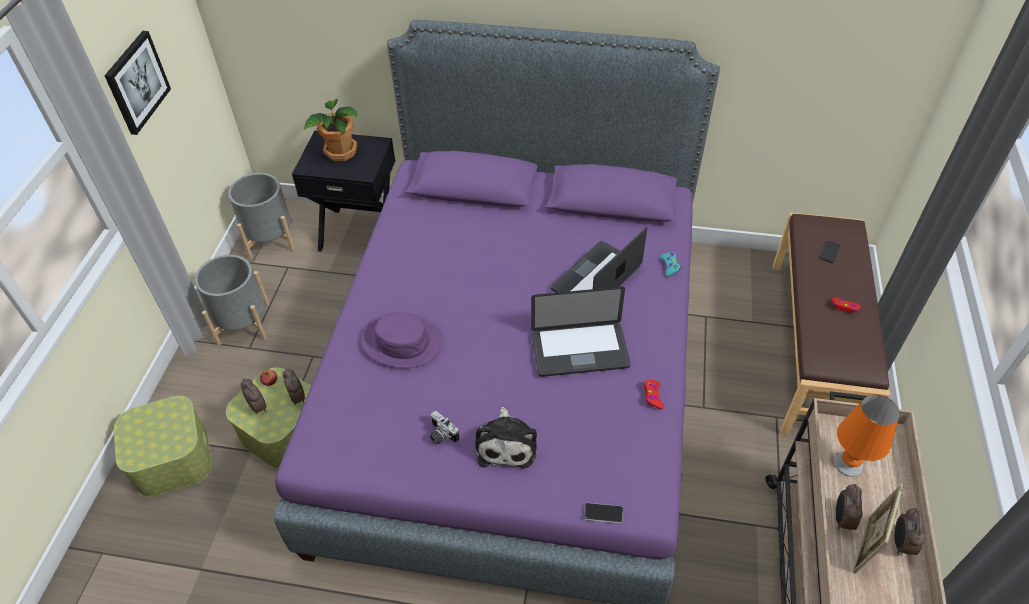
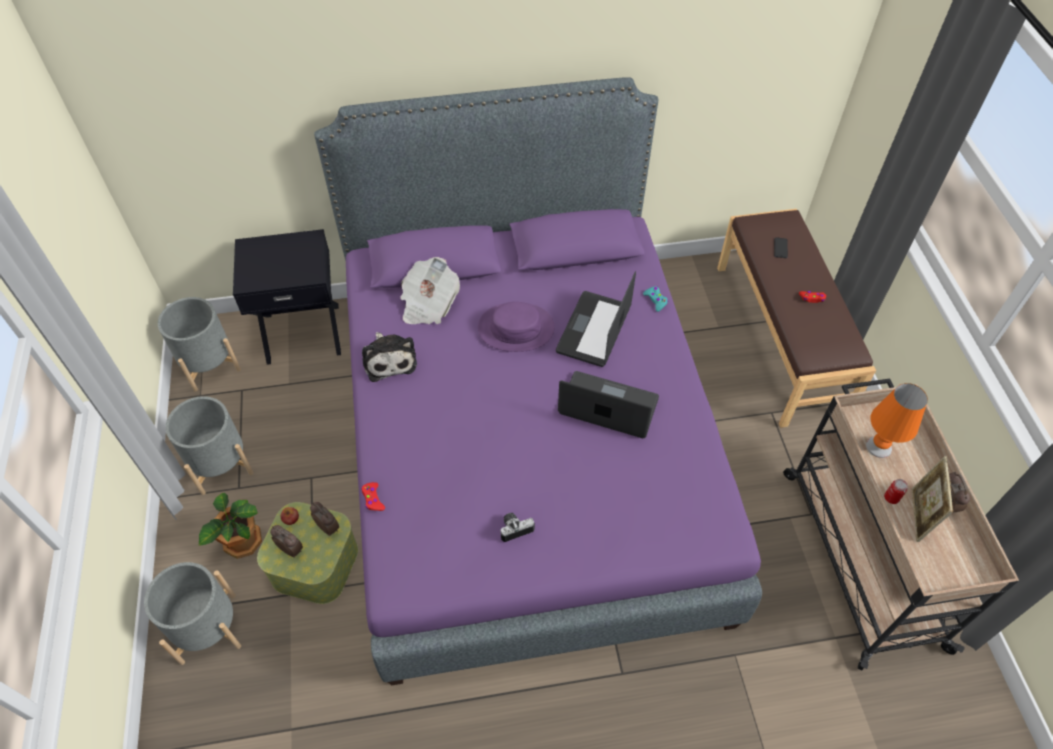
camera: 20 degrees left, 5 degrees up
picture [104,31,171,135] -> none
storage box [114,396,212,497] -> grey planter [144,562,241,665]
potted plant [304,99,357,161] -> potted plant moved to [199,493,262,559]
purple hat [361,312,443,368] -> purple hat moved to [478,302,555,352]
camera [430,411,459,444] -> camera turned 135 degrees clockwise [500,513,535,542]
plush toy [475,407,537,469] -> plush toy moved to [362,332,417,382]
laptop [531,287,631,377] -> laptop turned 135 degrees counterclockwise [558,371,659,438]
phone [584,503,623,524] -> none
red game controller [644,380,664,409] -> red game controller moved to [361,482,385,511]
alarm clock [836,484,863,530] -> can [884,479,908,504]
none -> newspaper [400,257,460,324]

